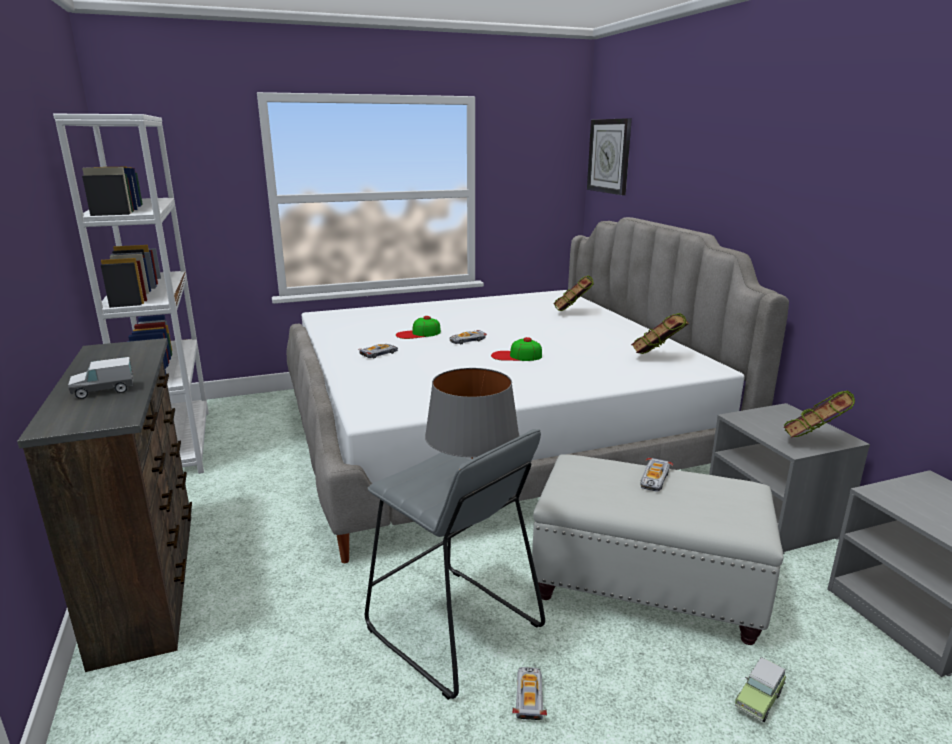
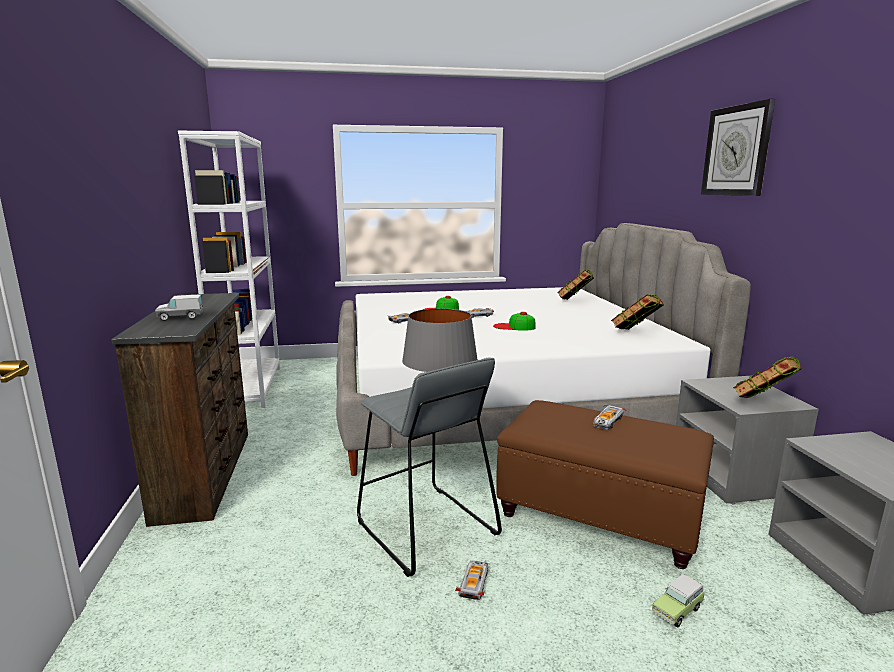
camera: 10 degrees right, 5 degrees down
white ottoman [532,454,783,645] -> brown ottoman [496,400,714,569]
wall clock [587,118,632,195] -> wall clock moved to [701,99,775,196]

